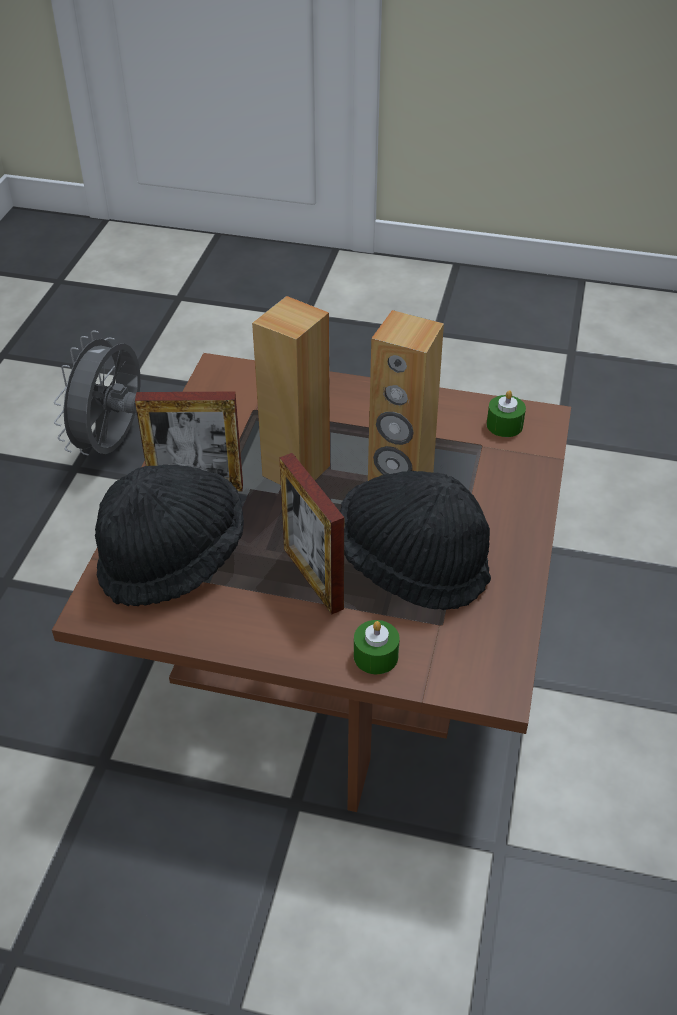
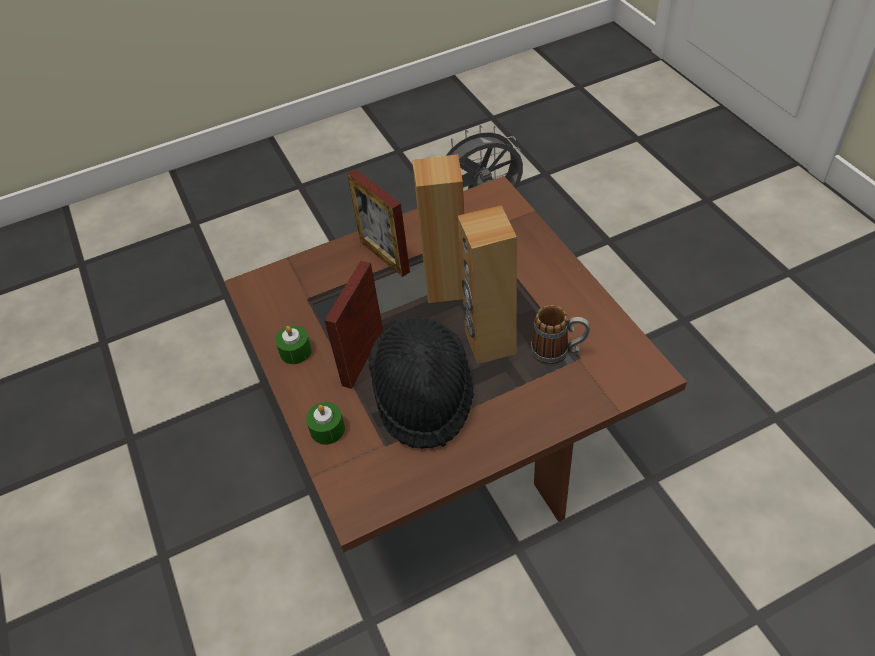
camera: 55 degrees right, 5 degrees up
black hat [95,465,244,606] -> none
green candle [487,390,526,437] -> green candle moved to [275,326,312,364]
none -> mug [531,305,590,365]

